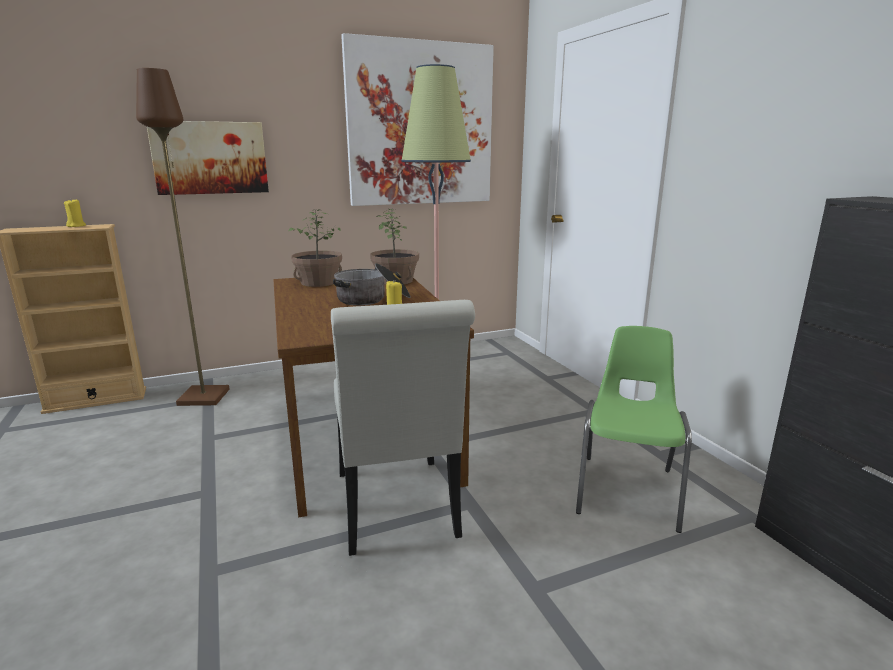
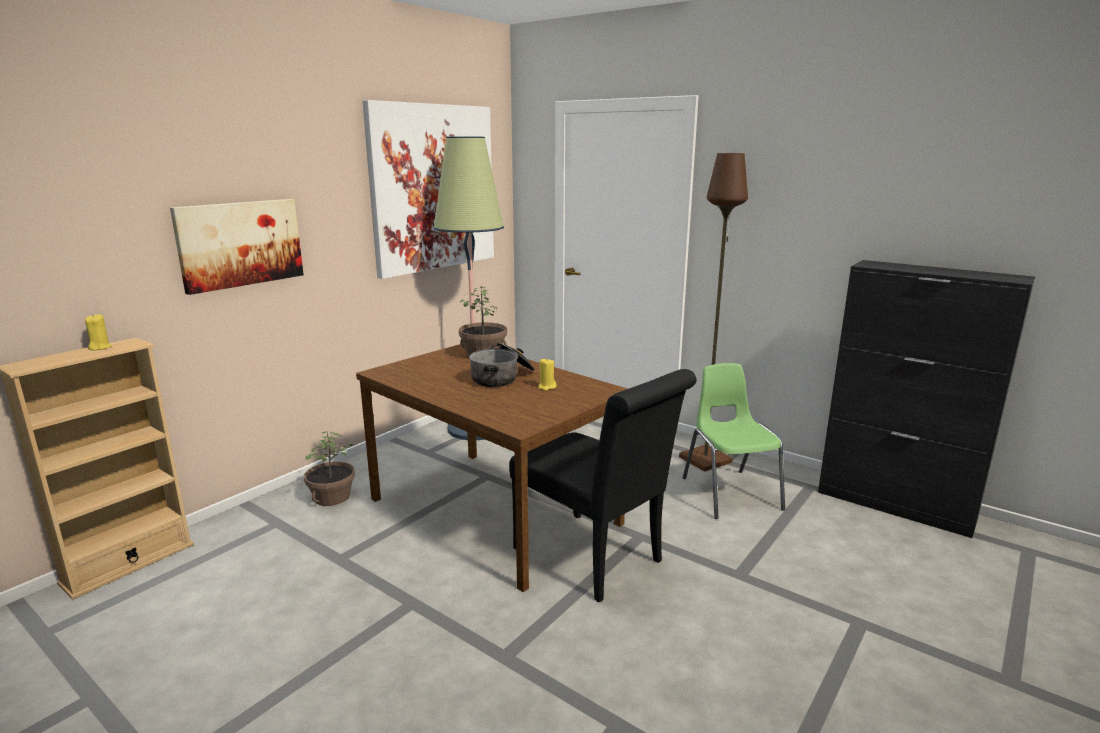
camera: 30 degrees left, 0 degrees up
brown floor lamp [136,68,229,406] -> brown floor lamp moved to [679,153,748,472]
potted plant [289,209,342,287] -> potted plant moved to [304,431,355,506]
white chair [331,300,475,556] -> black chair [509,369,697,602]

